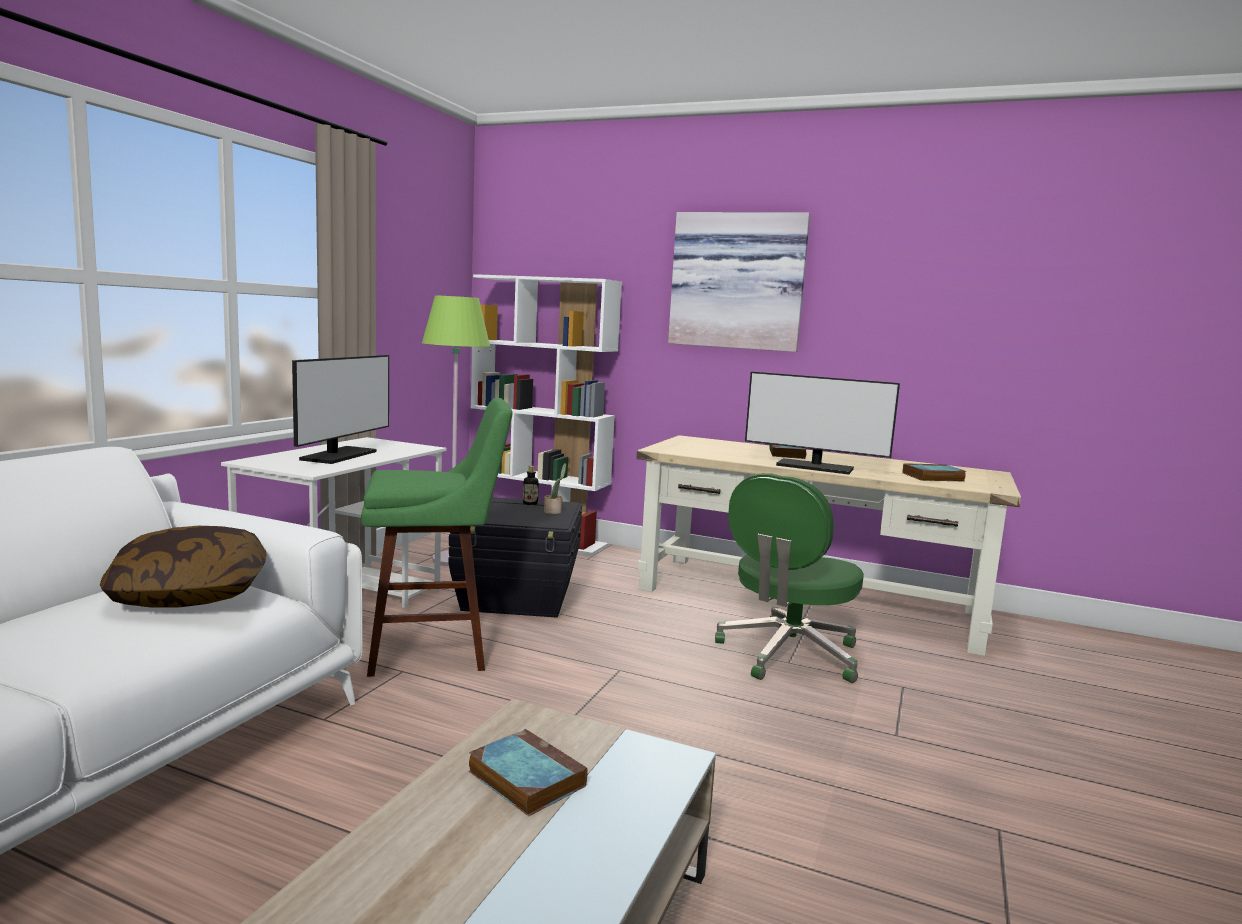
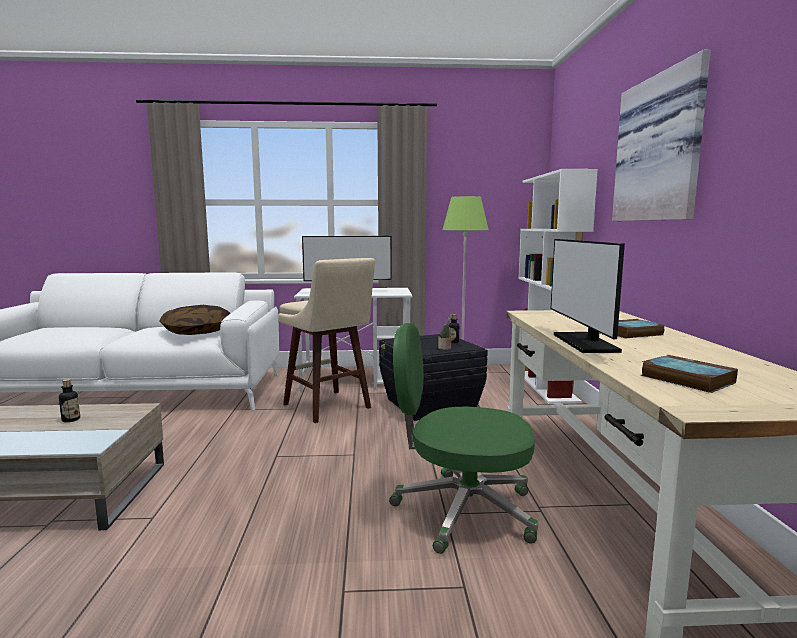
camera: 65 degrees right, 0 degrees up
green stool [361,398,512,677] -> beige stool [278,258,375,423]
book [469,729,588,816] -> bottle [59,379,80,422]

